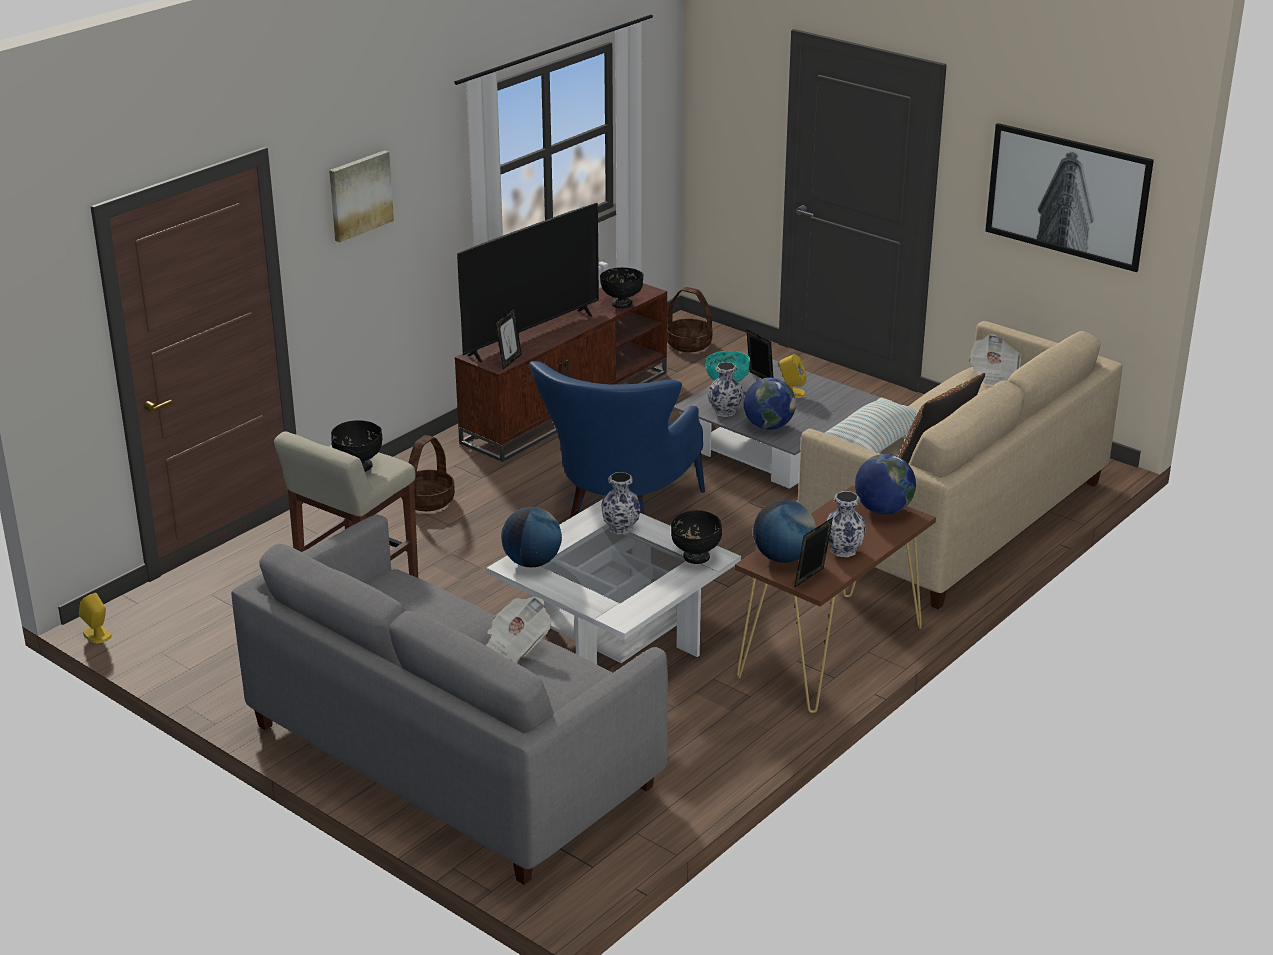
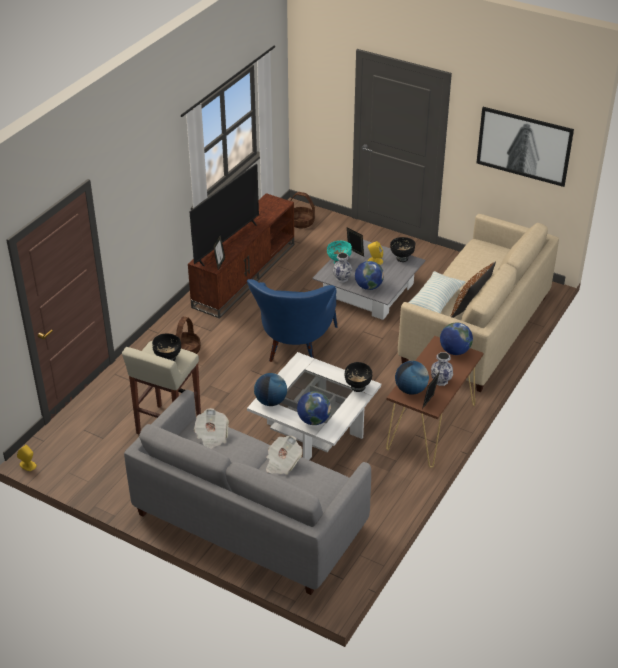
camera: 10 degrees left, 10 degrees up
picture [329,150,394,242] -> none
black bowl [600,267,644,308] -> black bowl moved to [390,237,416,262]
vase [601,472,640,534] -> none
newspaper [969,334,1022,387] -> newspaper moved to [194,408,229,449]
none -> globe [297,391,331,425]

